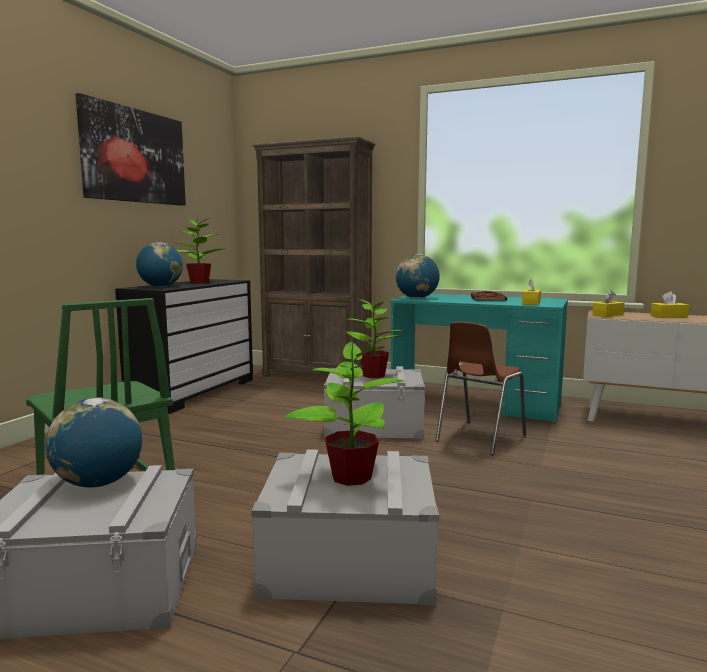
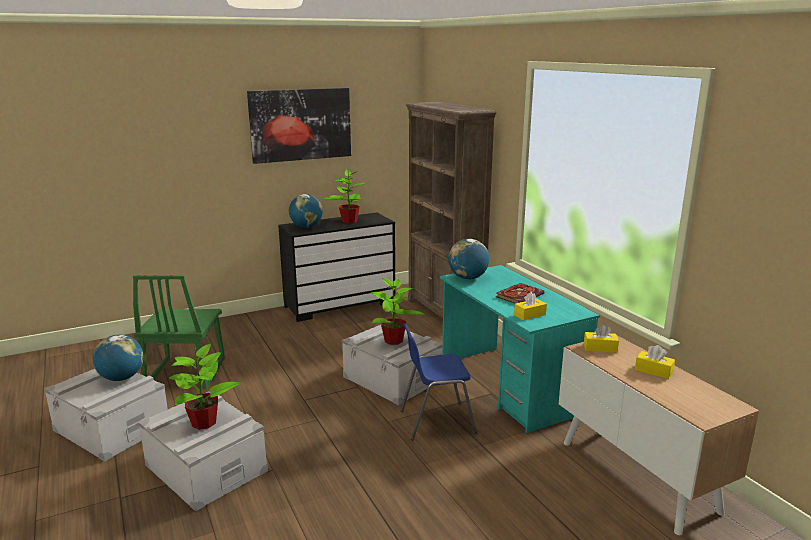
camera: 40 degrees right, 10 degrees up
brown chair [435,322,526,456] -> blue chair [400,324,477,440]

